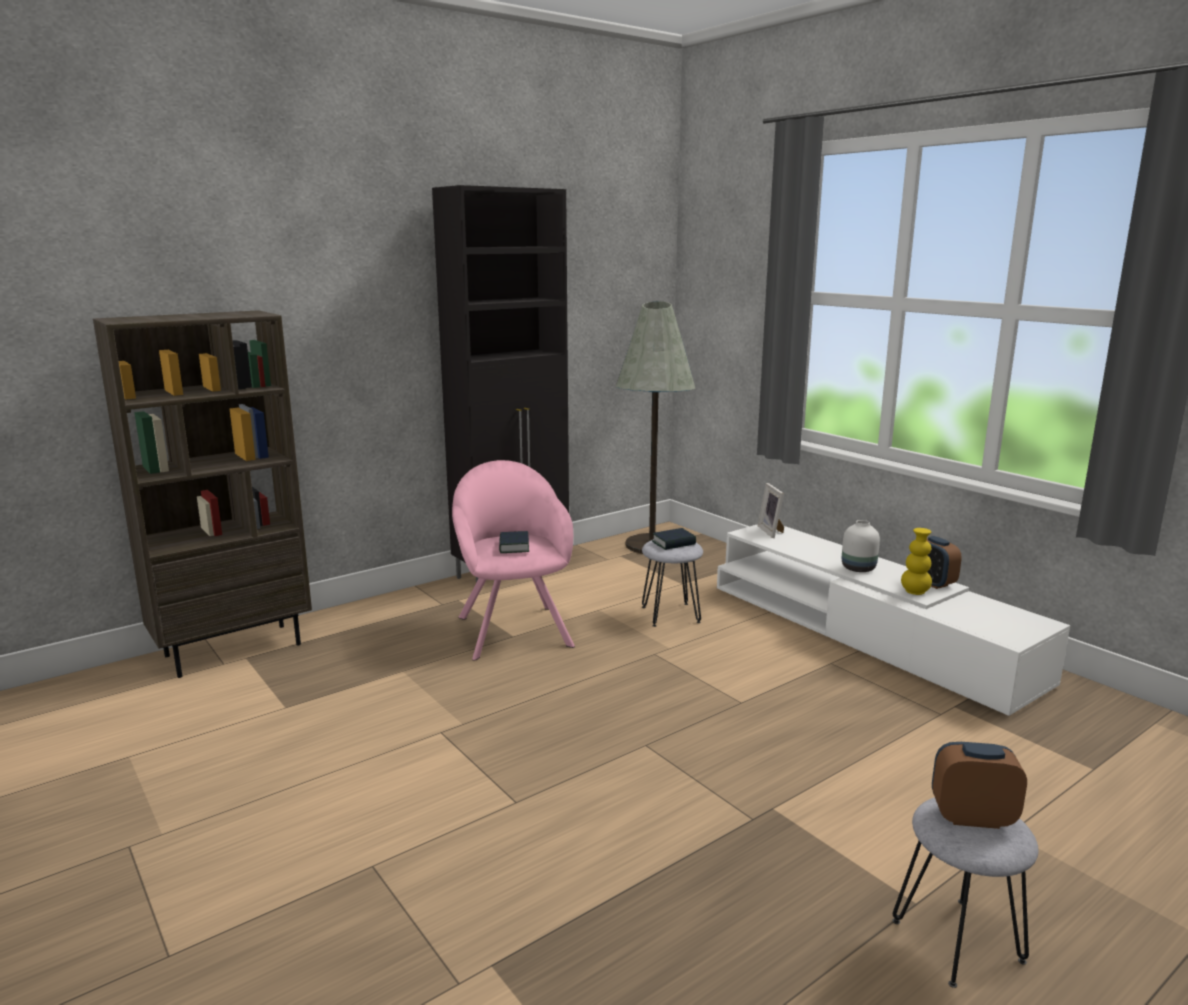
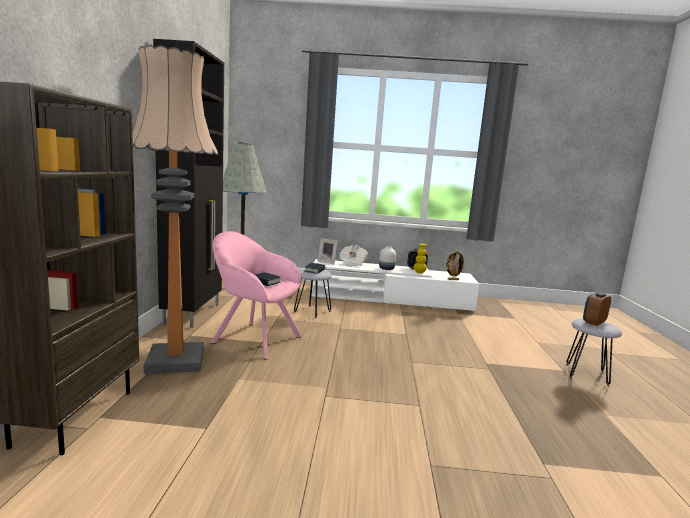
camera: 50 degrees left, 5 degrees down
none -> floor lamp [132,45,218,374]
none -> newspaper [339,245,368,267]
none -> picture frame [446,251,465,280]

